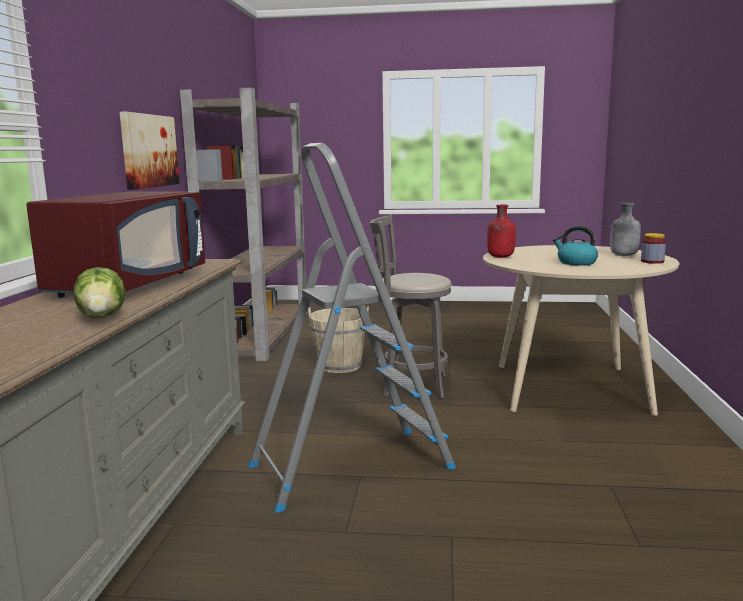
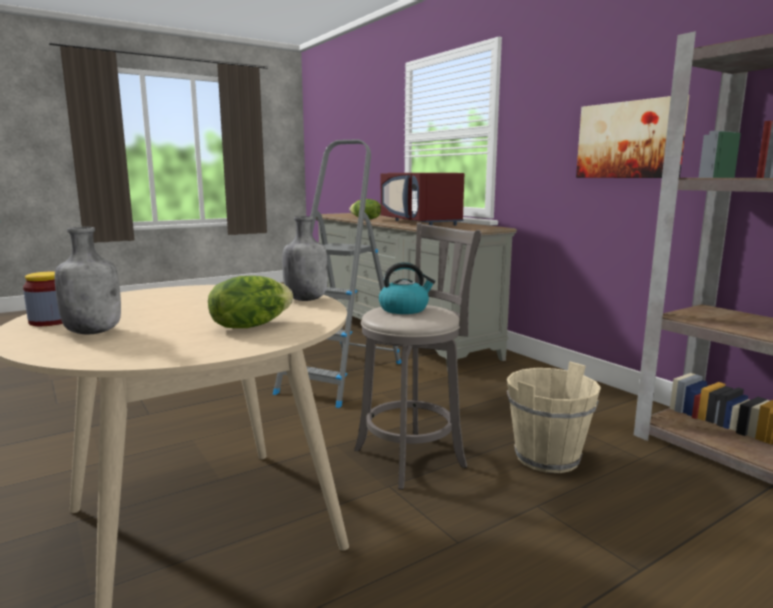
camera: 140 degrees right, 0 degrees up
red bottle [487,205,516,258] -> grey bottle [282,216,328,301]
kettle [553,226,598,266] -> kettle moved to [379,262,436,314]
none -> lettuce [208,276,293,328]

